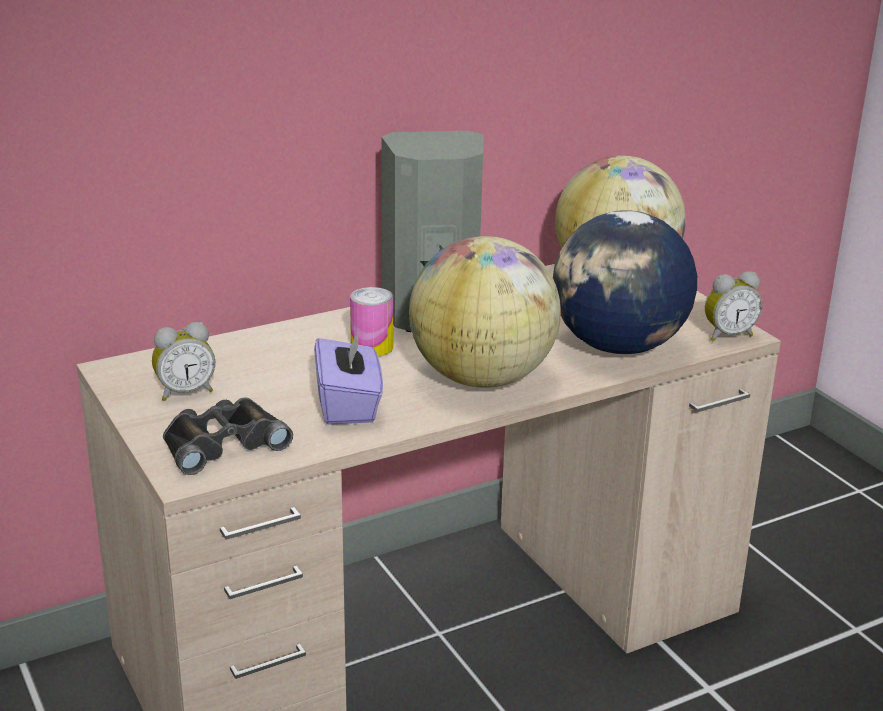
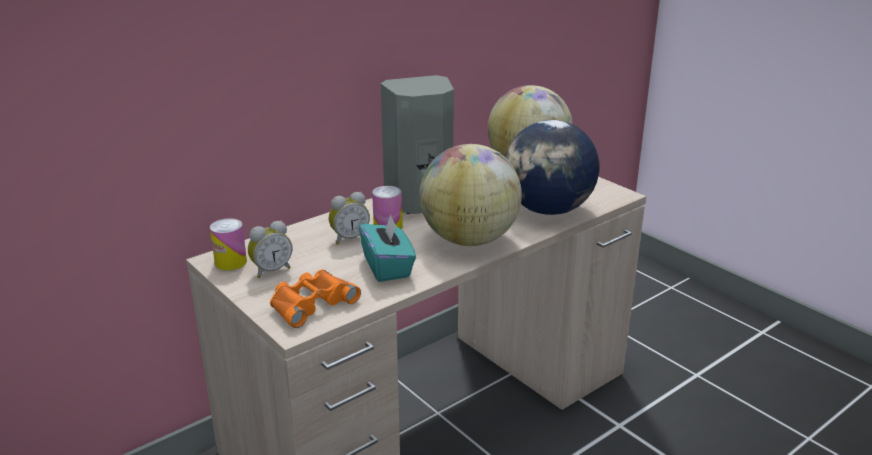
camera: 10 degrees left, 0 degrees up
black binoculars [163,397,293,475] -> orange binoculars [270,270,361,328]
purple tissue box [314,329,383,425] -> turquoise tissue box [359,214,416,282]
alarm clock [705,271,762,342] -> alarm clock moved to [329,192,370,244]
none -> can [210,218,247,271]

